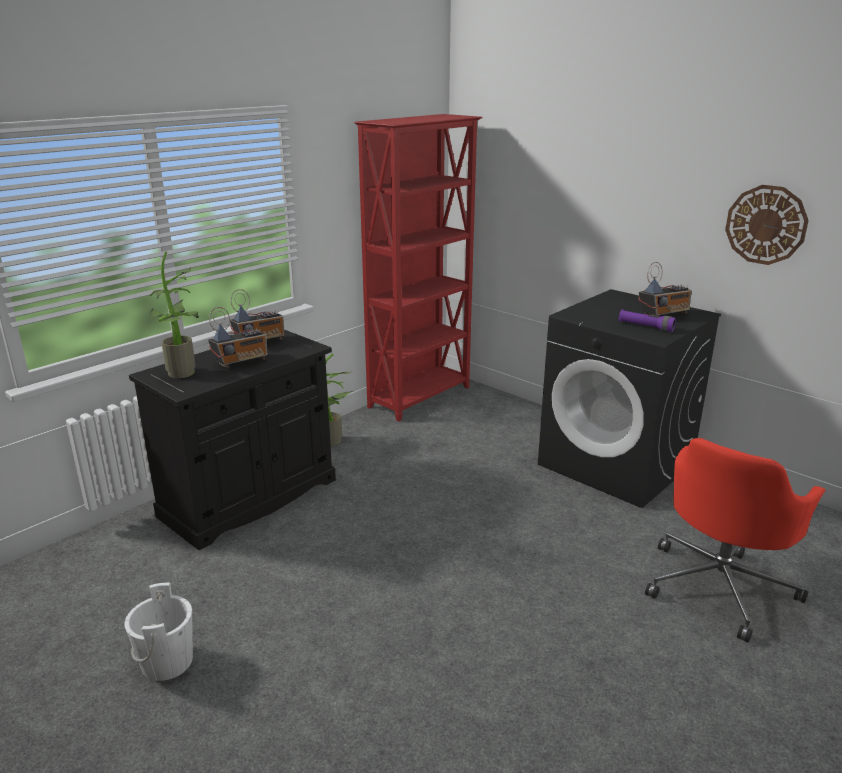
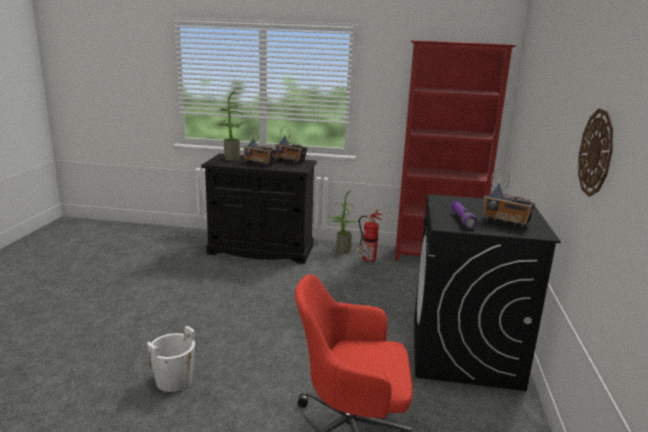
camera: 55 degrees right, 5 degrees down
white bucket [125,583,193,681] -> white bucket moved to [147,326,195,392]
none -> fire extinguisher [356,209,383,262]

